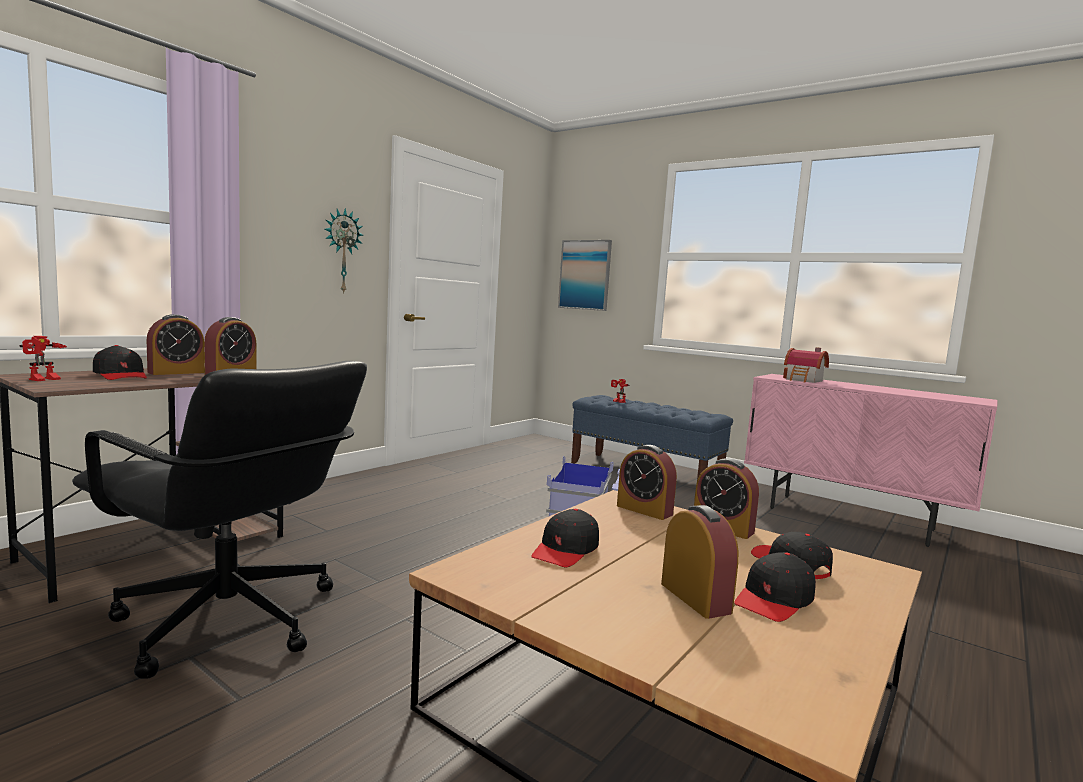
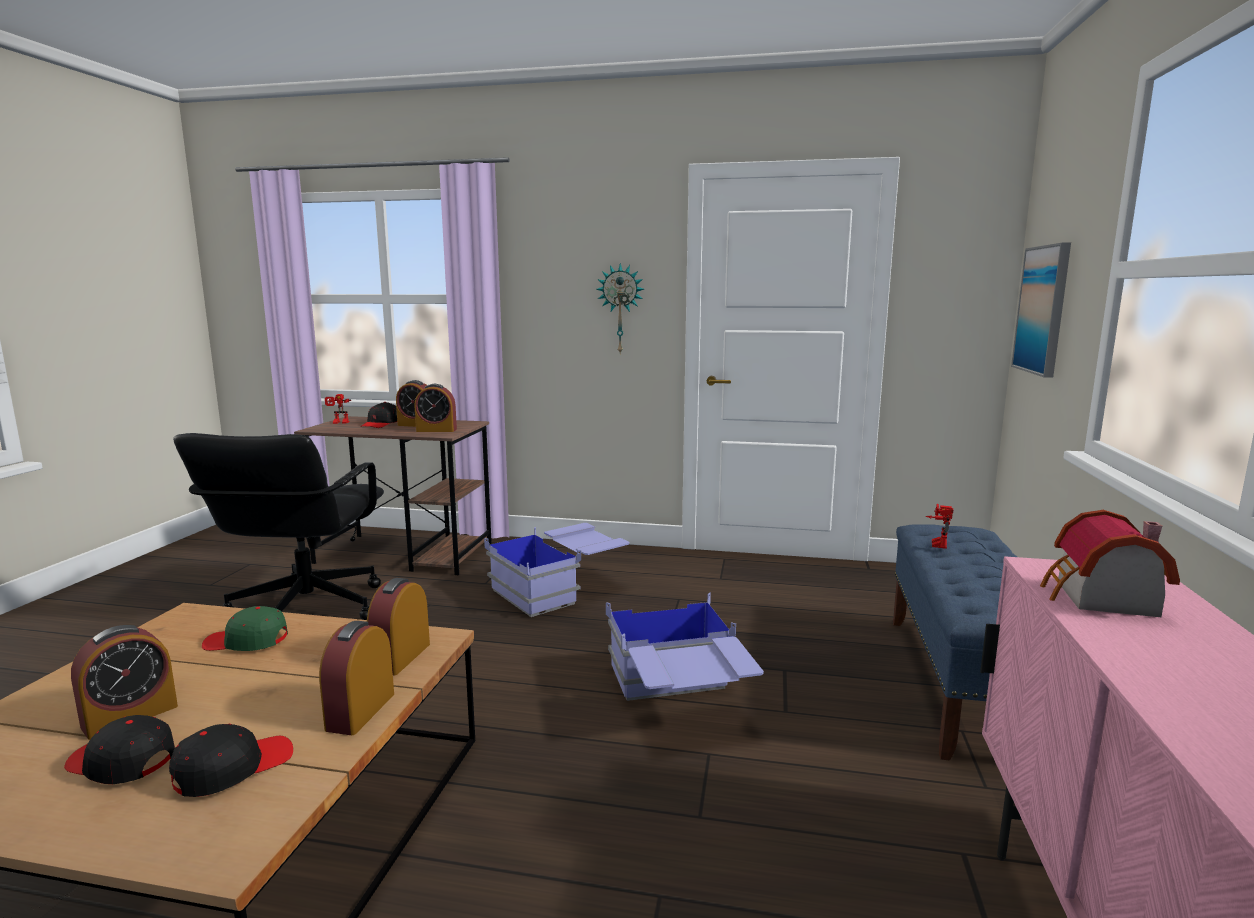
camera: 65 degrees right, 5 degrees up
black cap [531,509,599,567] -> green cap [202,606,288,651]
none -> blue storage box [484,523,630,617]

